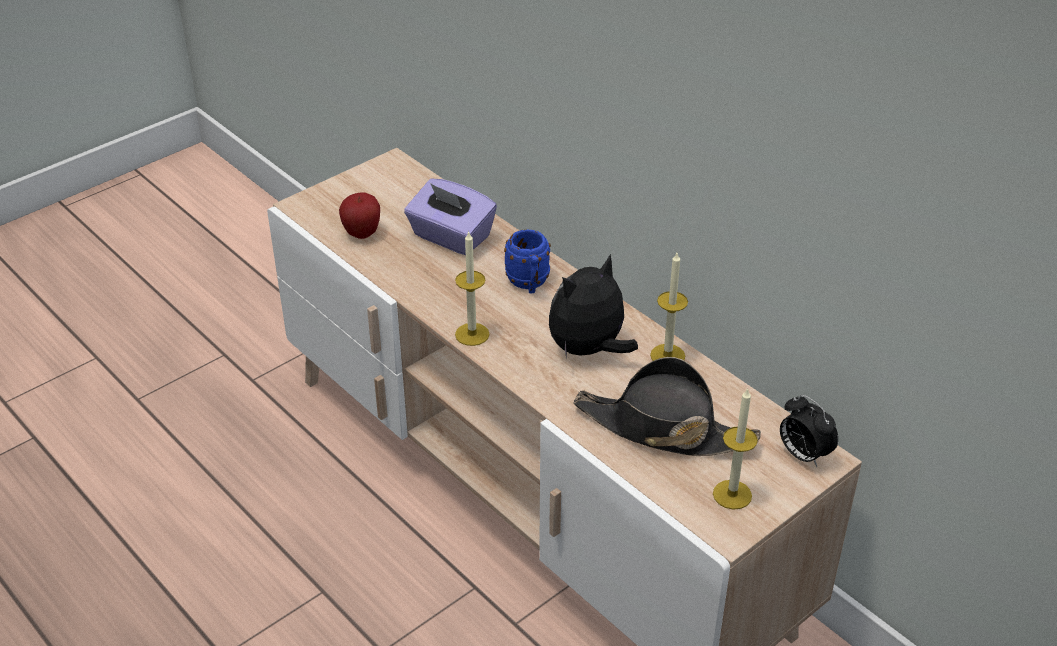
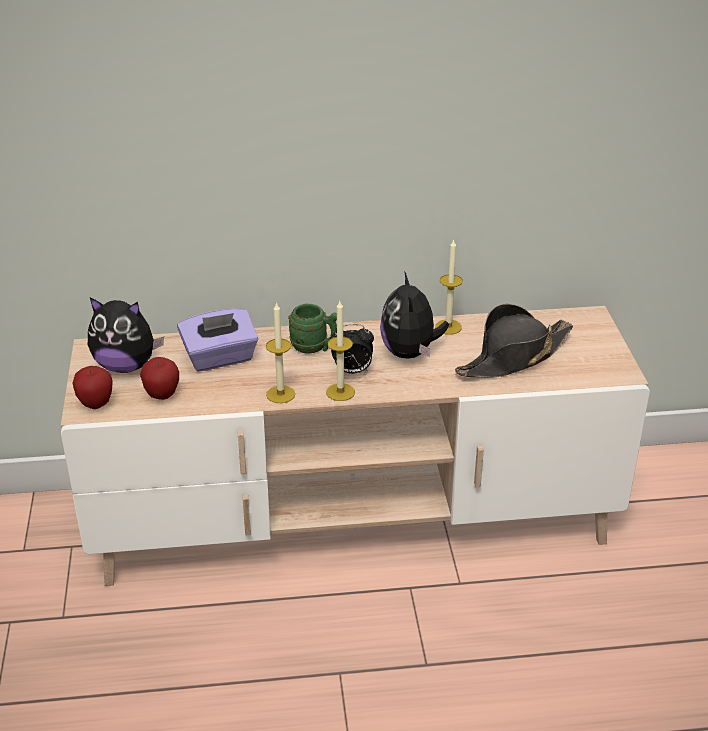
camera: 55 degrees left, 5 degrees down
blue mug [504,230,551,293] -> green mug [288,304,337,353]
candle [713,388,758,510] -> candle moved to [266,302,295,403]
alarm clock [780,395,838,467] -> alarm clock moved to [331,324,374,374]
none -> apple [72,366,112,409]
none -> plush toy [88,297,164,373]

